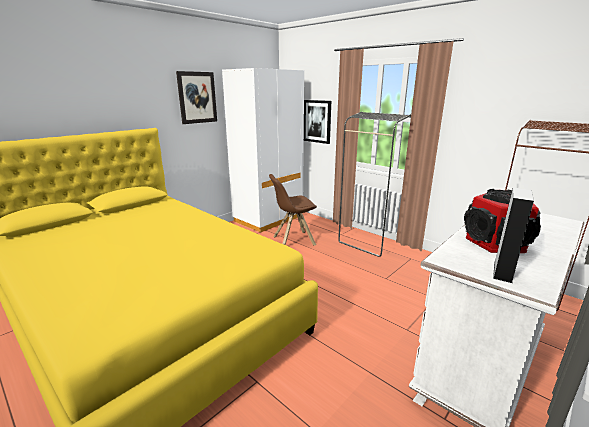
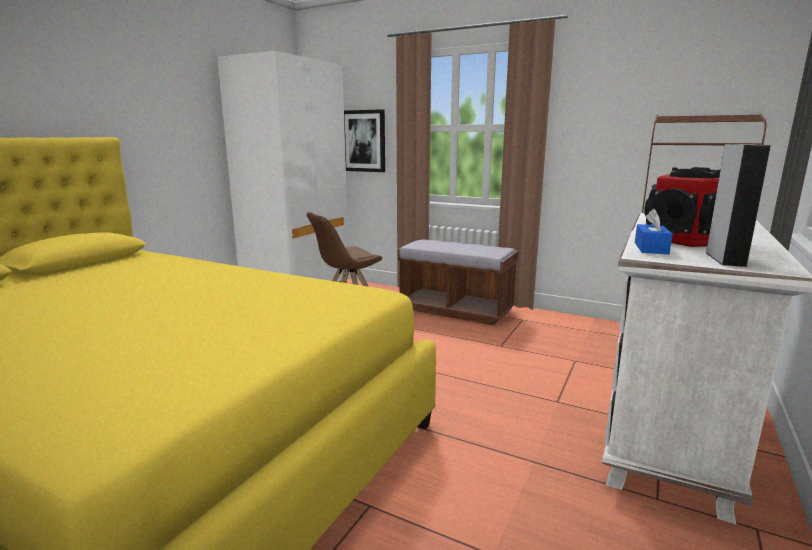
camera: 15 degrees left, 5 degrees down
picture [176,71,217,124] -> none
grey clothes rack [338,111,411,257] -> brown bench [398,239,519,325]
none -> blue tissue box [635,209,673,254]

